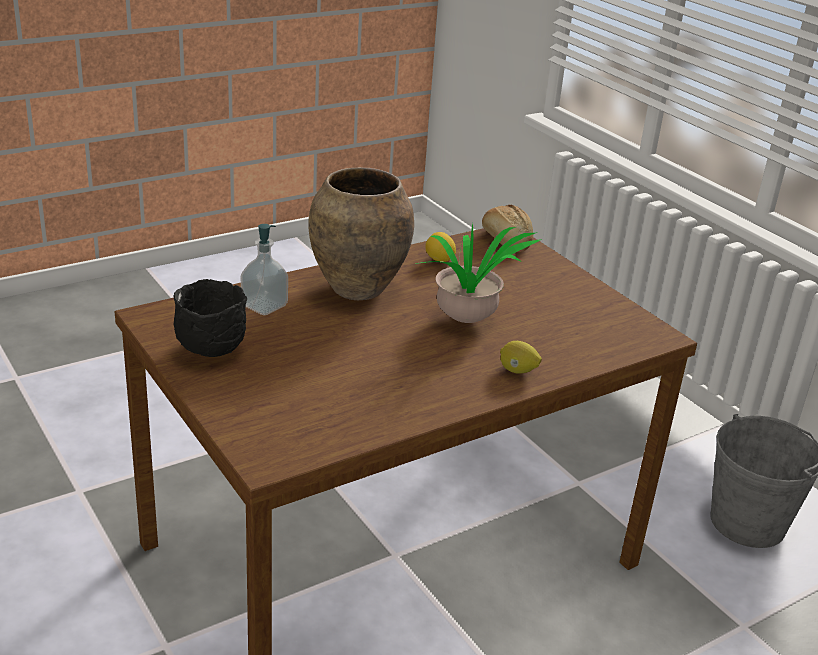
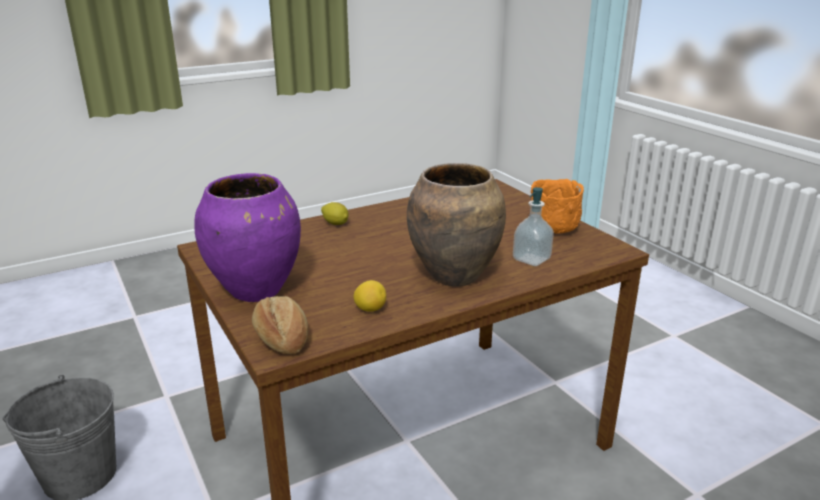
camera: 175 degrees left, 5 degrees down
black bowl [173,279,247,357] -> orange bowl [531,179,584,233]
potted plant [415,223,542,323] -> none
none -> purple vase [194,173,301,302]

